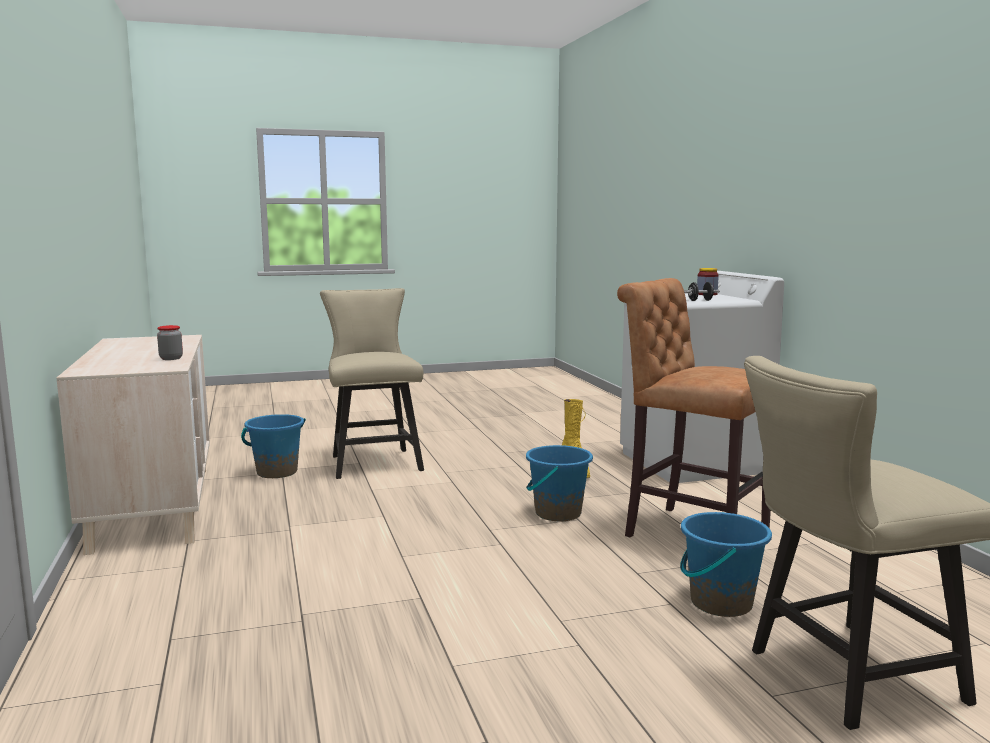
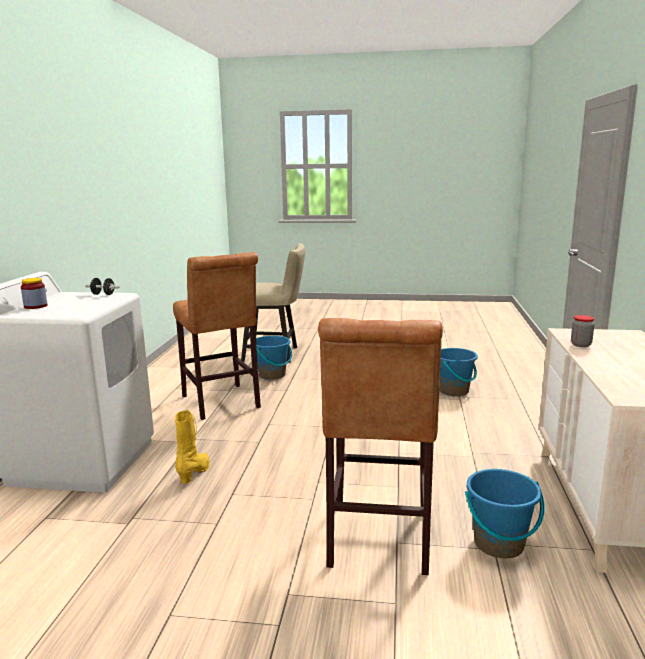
camera: 155 degrees left, 5 degrees up
beige chair [320,288,424,479] -> brown stool [318,318,443,575]
blue bucket [526,445,593,521] -> blue bucket moved to [440,348,478,396]

